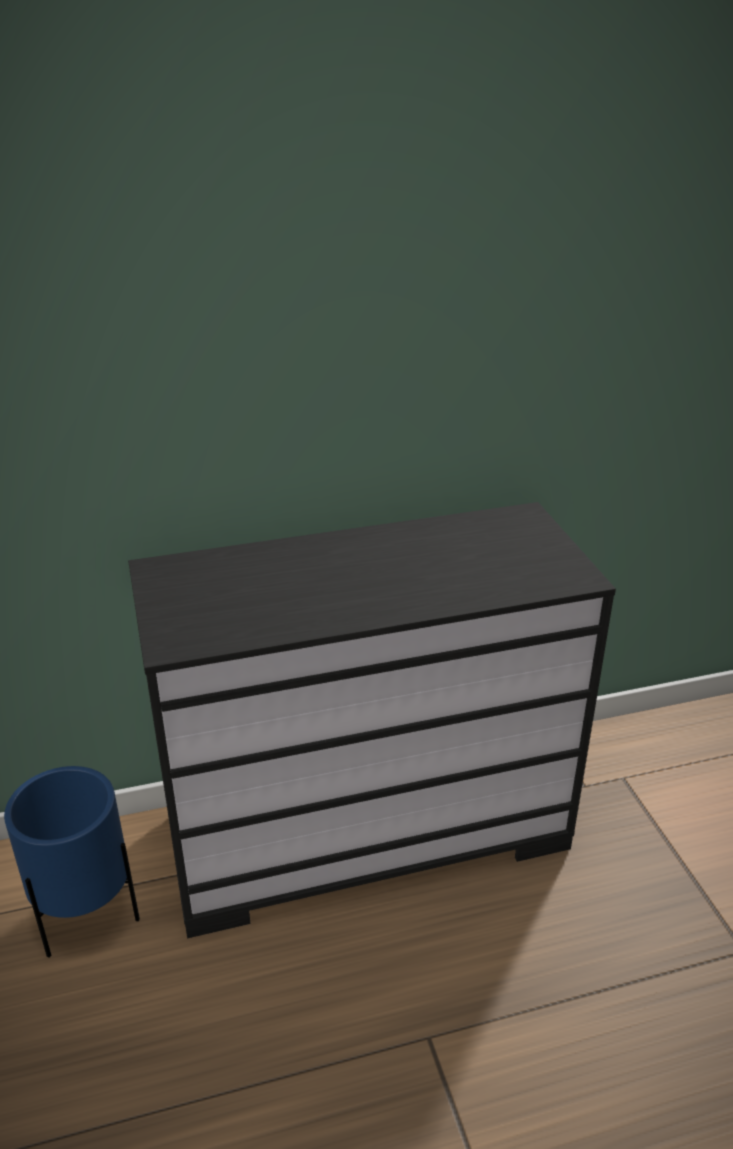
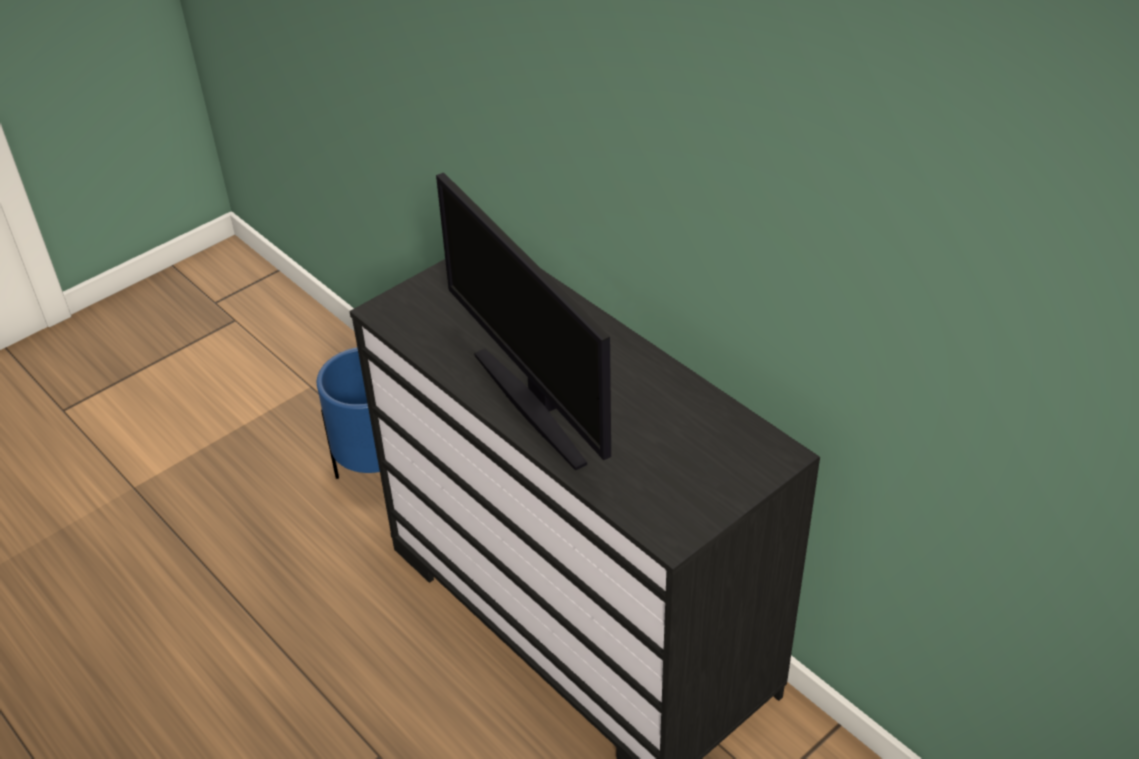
camera: 65 degrees right, 10 degrees up
none -> monitor [436,173,611,470]

